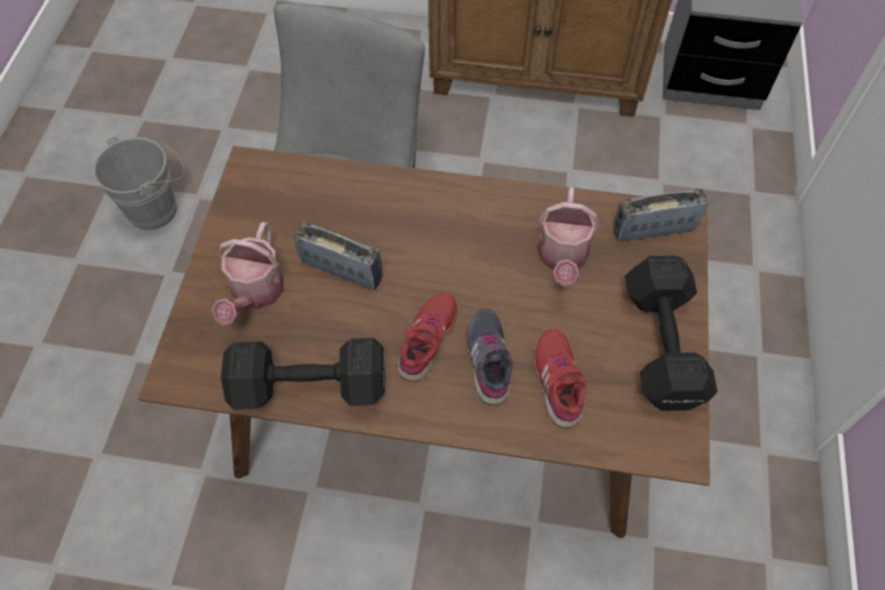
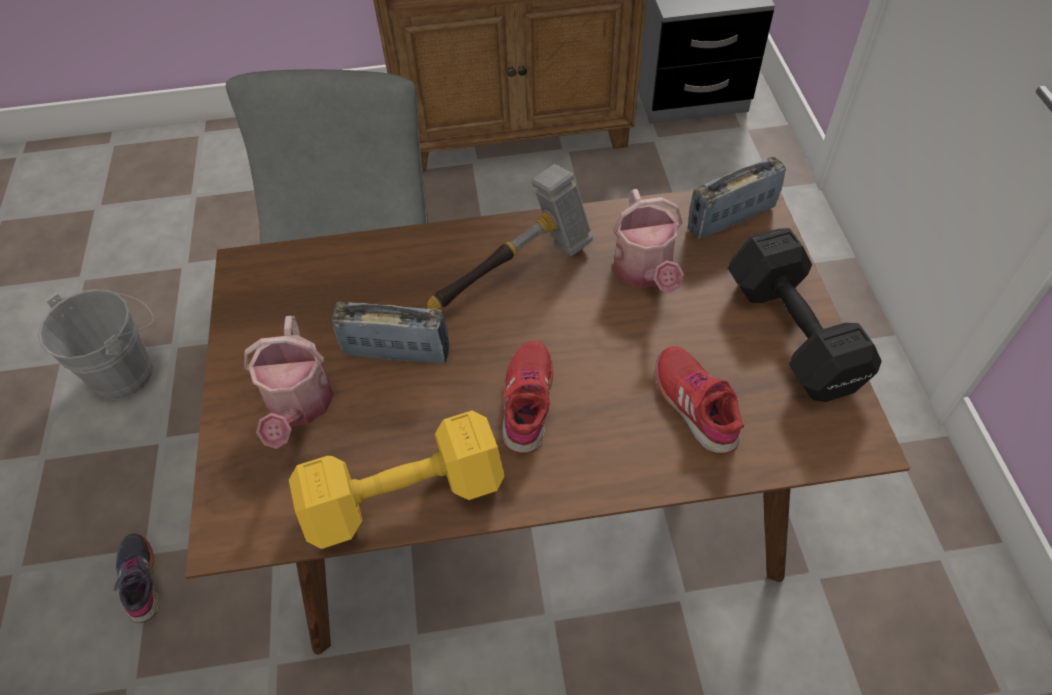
camera: 15 degrees left, 5 degrees down
black dumbbell [221,338,385,410] -> yellow dumbbell [289,411,505,549]
grey shoe [465,308,513,405] -> grey shoe moved to [114,533,159,623]
none -> hammer [427,164,593,310]

